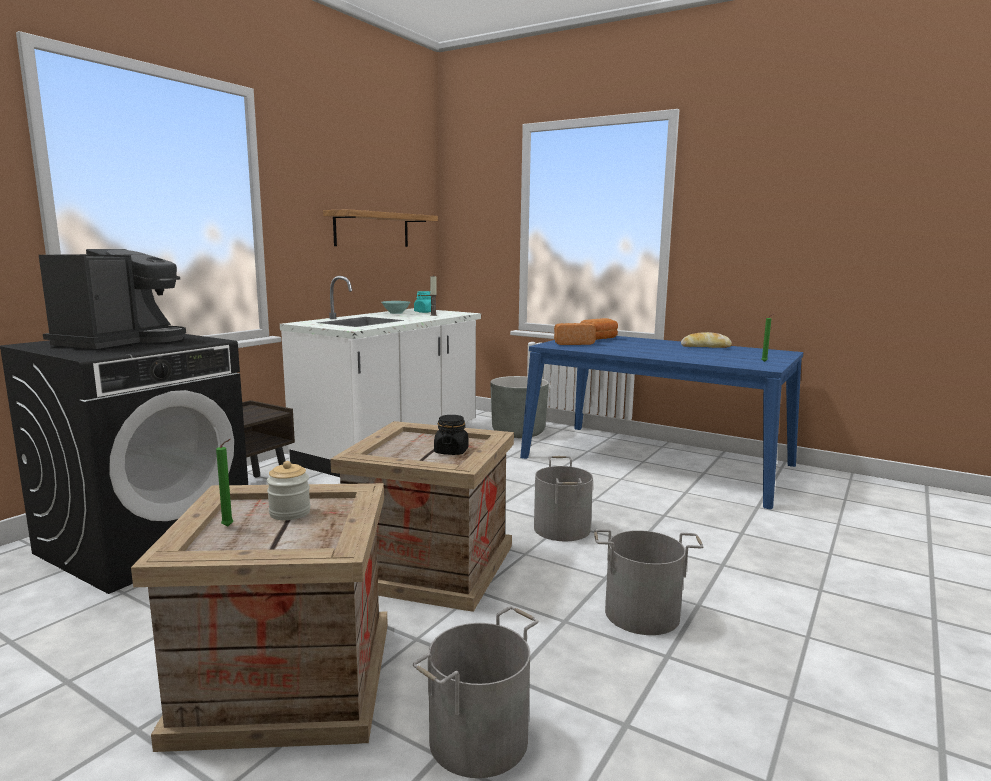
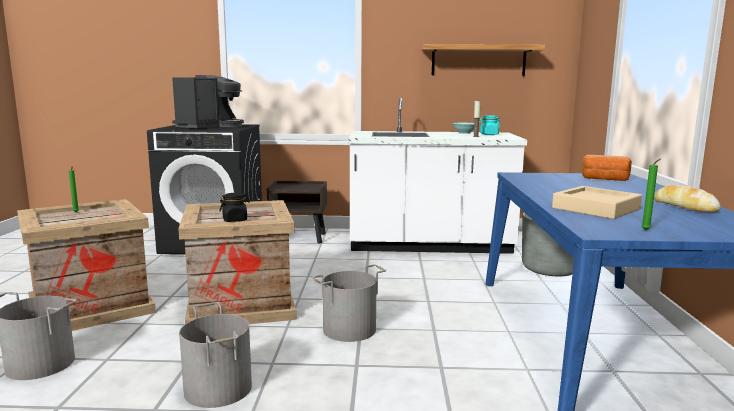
camera: 60 degrees right, 0 degrees up
coffee machine [39,249,186,349] -> coffee machine turned 45 degrees counterclockwise [172,75,244,128]
jar [267,461,311,520] -> none
bread [554,323,596,345] -> none
none -> beige tray [552,186,642,219]

